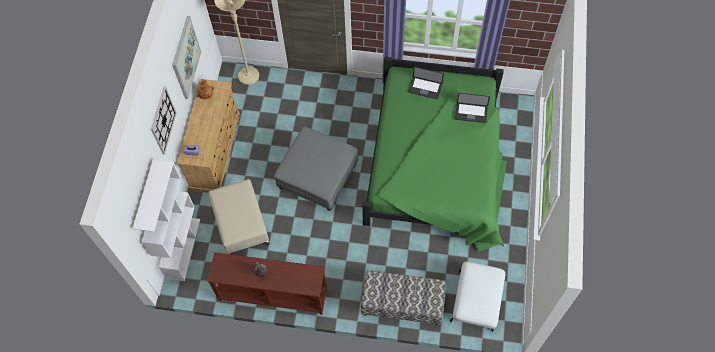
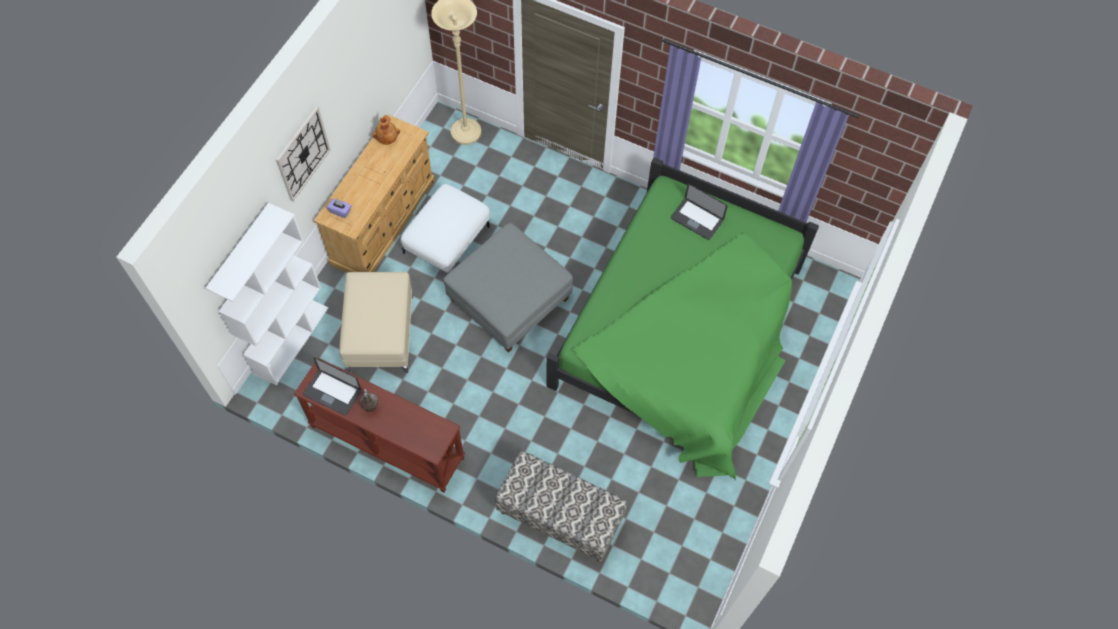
camera: 15 degrees right, 0 degrees up
picture [172,16,201,99] -> none
white ottoman [450,262,505,332] -> white ottoman moved to [401,184,490,273]
laptop [455,93,490,123] -> laptop moved to [303,357,361,415]

